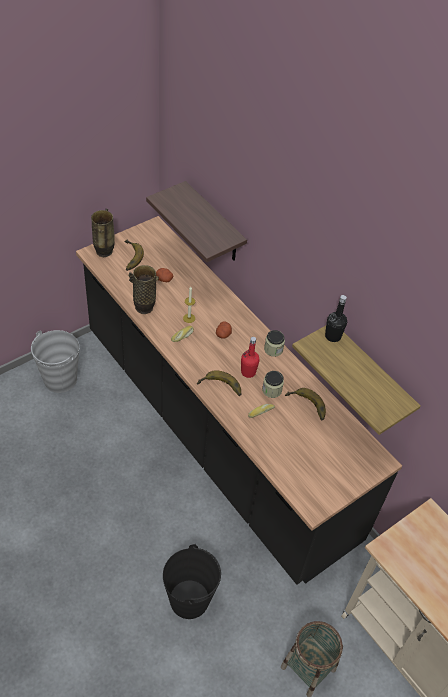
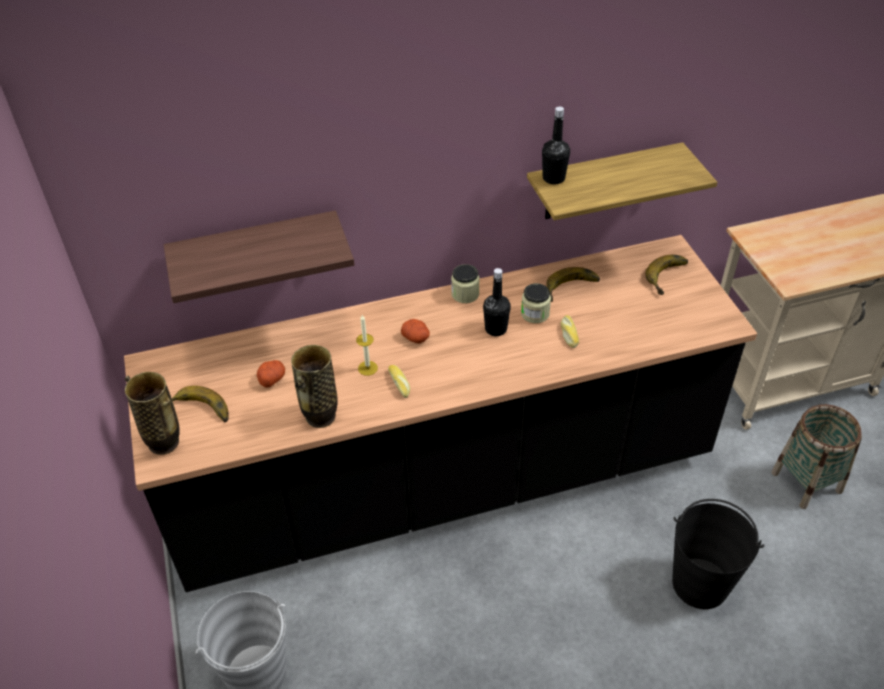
camera: 65 degrees left, 5 degrees down
banana [197,371,241,396] -> banana moved to [645,255,688,295]
red bottle [241,337,260,378] -> black bottle [483,268,511,336]

